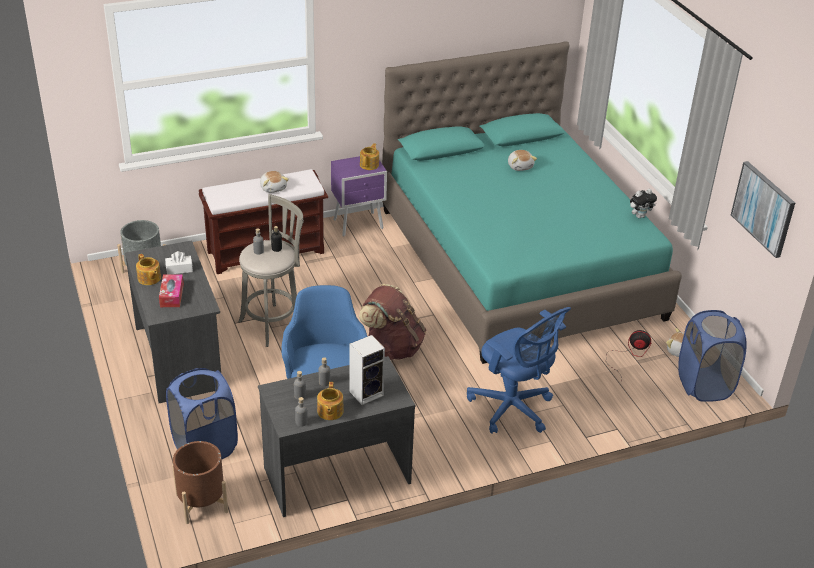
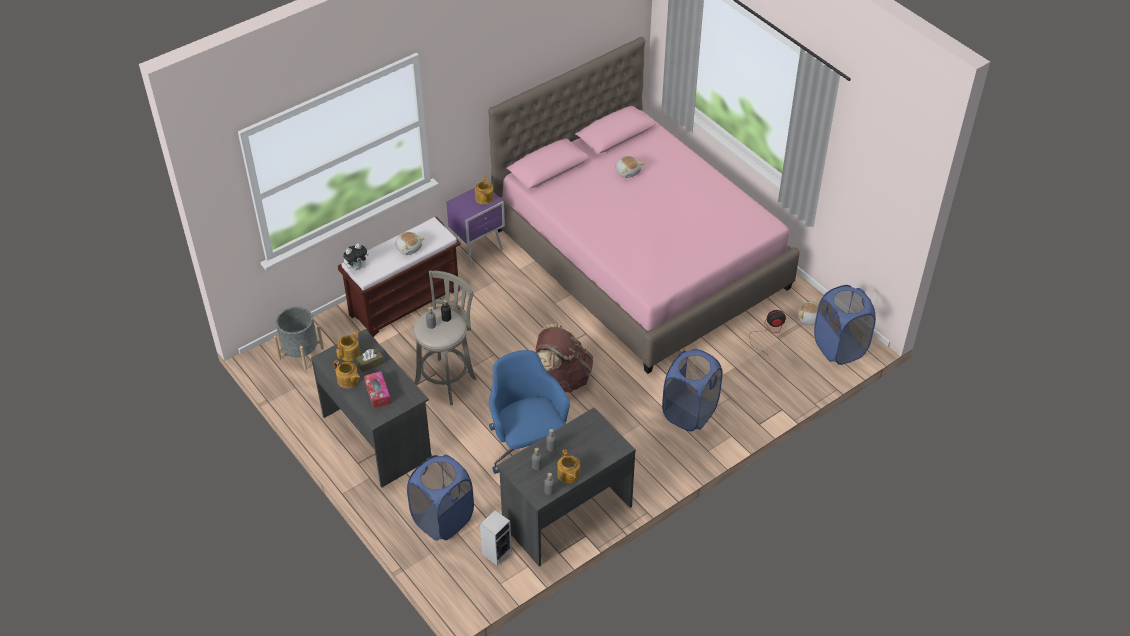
camera: 15 degrees left, 10 degrees up
white tissue box [165,251,193,274] -> brown tissue box [356,349,384,372]
brown planter [172,441,228,524] -> none
speaker [349,335,385,405] -> speaker moved to [480,510,512,566]
turquoise bed [382,41,682,364] -> pink bed [488,37,800,374]
blue office chair [467,307,571,434] -> blue laundry basket [662,349,723,431]
plush toy [630,189,657,218] -> plush toy moved to [343,243,369,270]
picture [731,161,795,258] -> none
none -> teapot [336,331,360,361]

